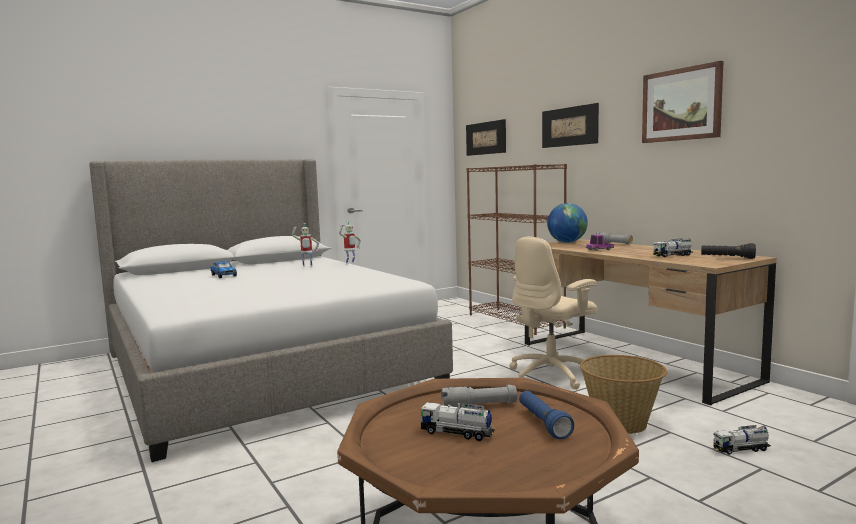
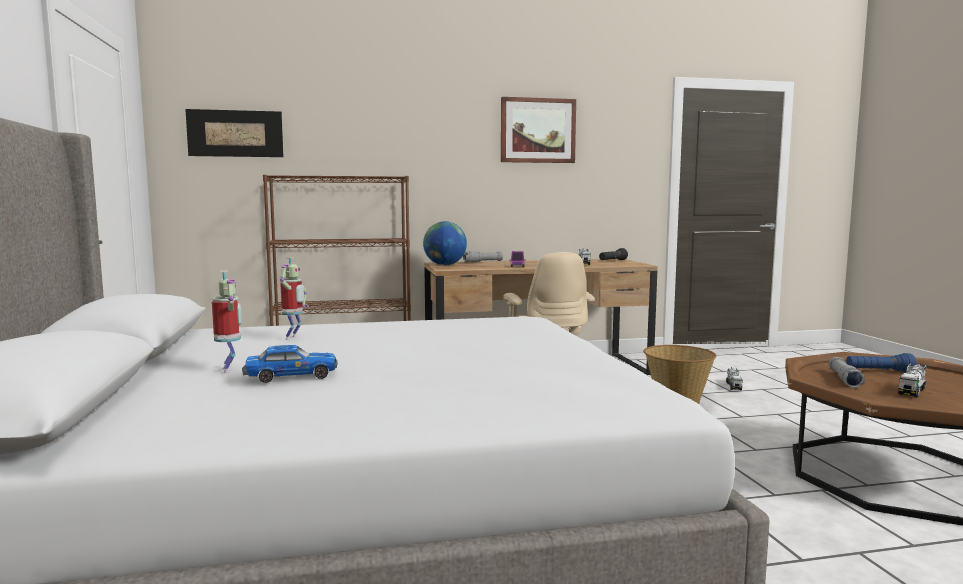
camera: 70 degrees left, 0 degrees up
toy robot [339,221,361,264] -> toy robot moved to [212,271,242,373]
picture [542,103,599,148] -> none

